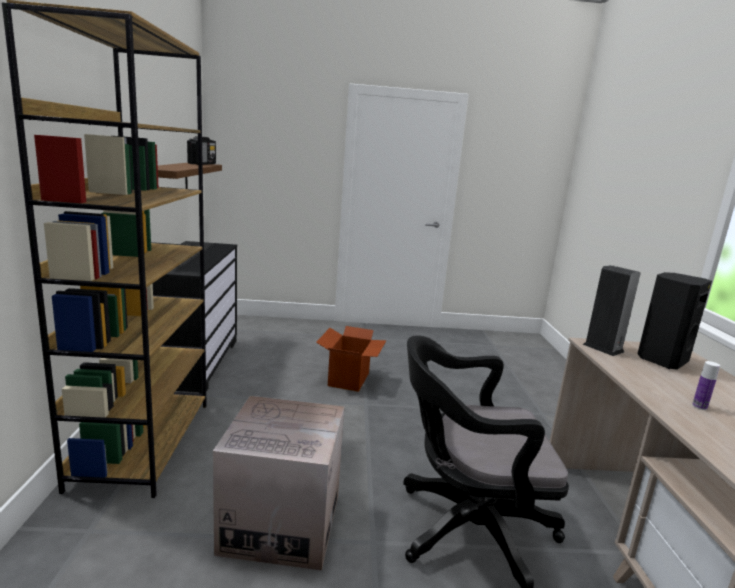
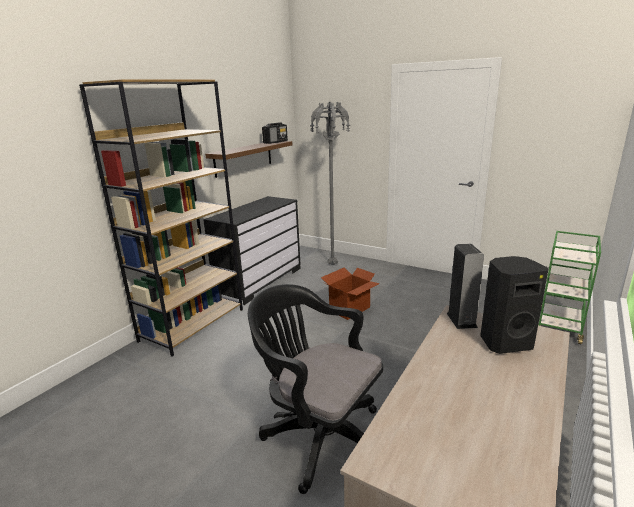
camera: 35 degrees right, 5 degrees up
cardboard box [213,396,344,571] -> none
bottle [692,361,720,410] -> none
none -> grey floor lamp [310,102,350,265]
none -> green cart [538,231,601,344]

